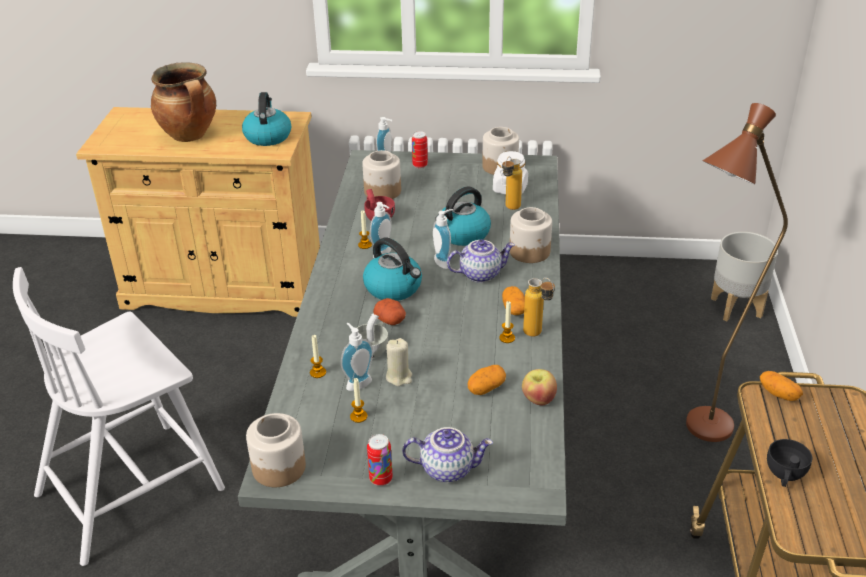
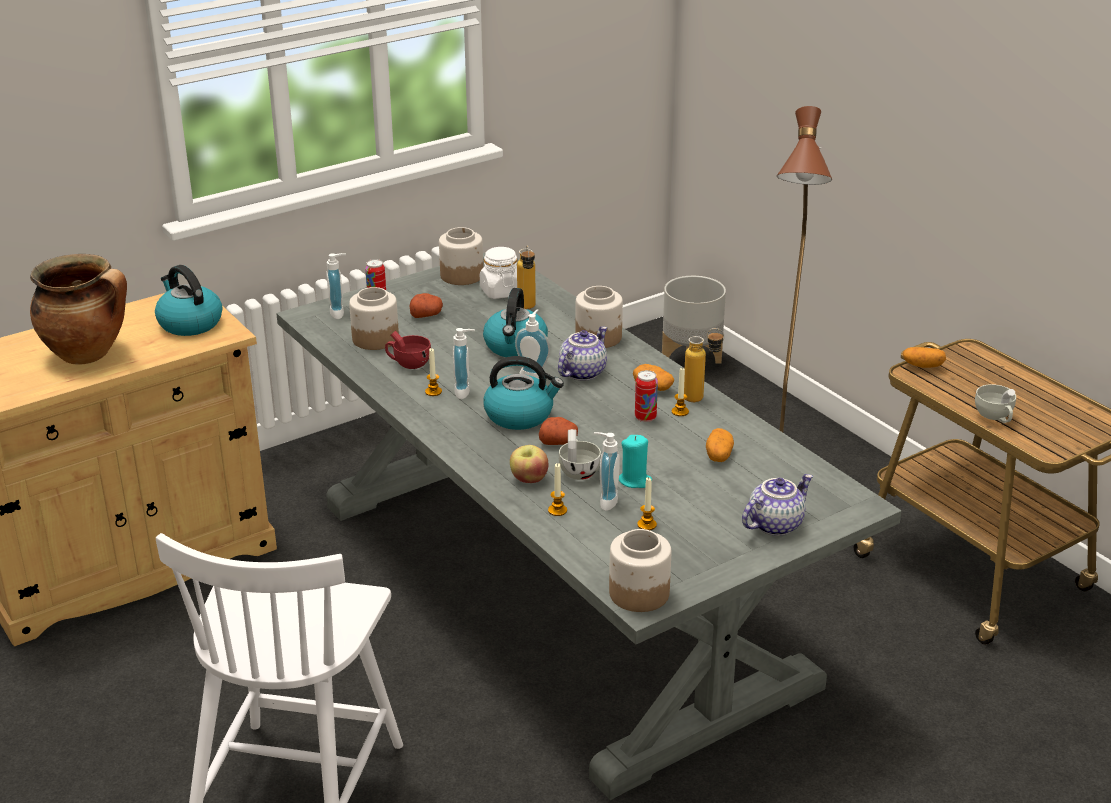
camera: 40 degrees left, 5 degrees down
can [367,434,393,486] -> can moved to [635,370,658,422]
beige candle [386,338,412,386] -> turquoise candle [619,435,652,488]
apple [522,369,557,405] -> apple moved to [510,445,548,483]
black cup [767,439,812,487] -> white cup [975,384,1016,423]
none -> potato [409,293,443,318]

